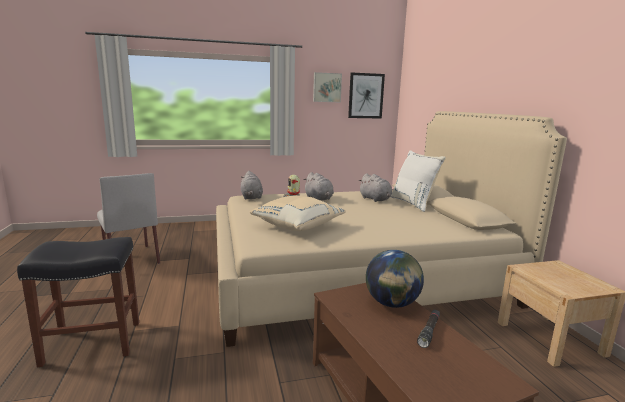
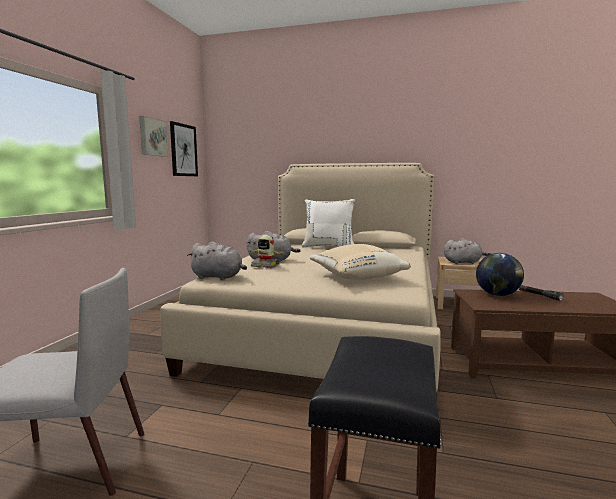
camera: 60 degrees left, 5 degrees down
grey plush toy [359,173,392,202] -> grey plush toy moved to [444,238,491,264]

